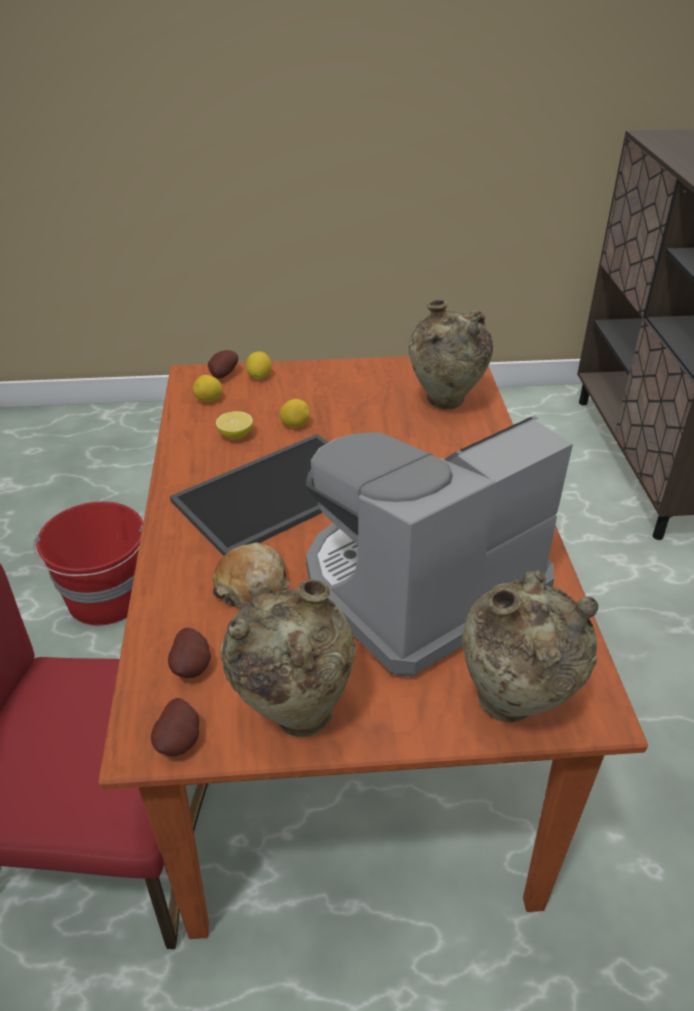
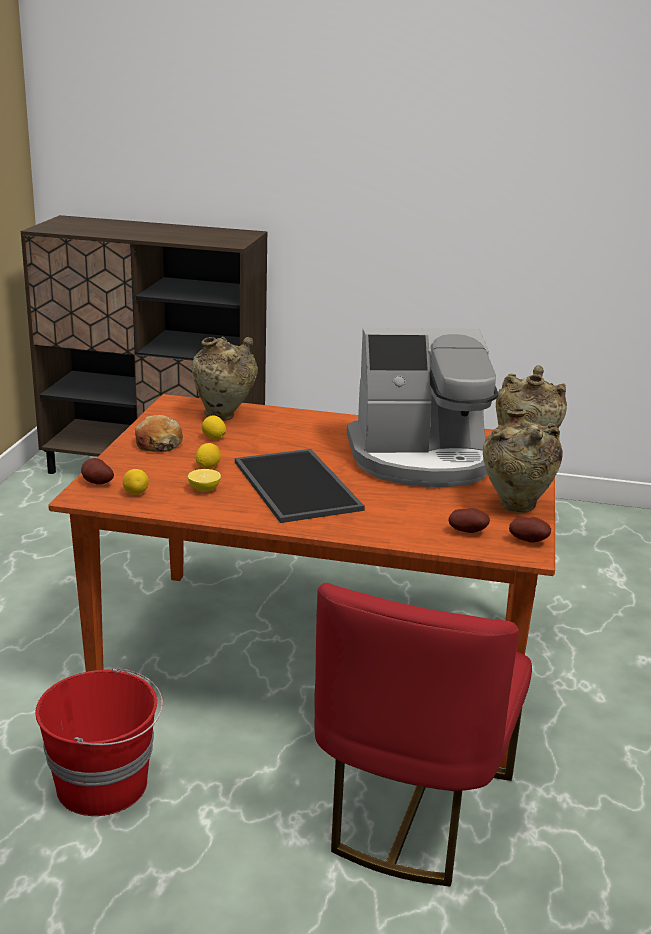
camera: 75 degrees left, 15 degrees down
bread [213,542,289,608] -> bread moved to [135,415,183,452]
lemon [246,351,272,380] -> lemon moved to [202,416,226,439]
coffee machine [306,416,573,677] -> coffee machine turned 75 degrees counterclockwise [347,328,498,487]

